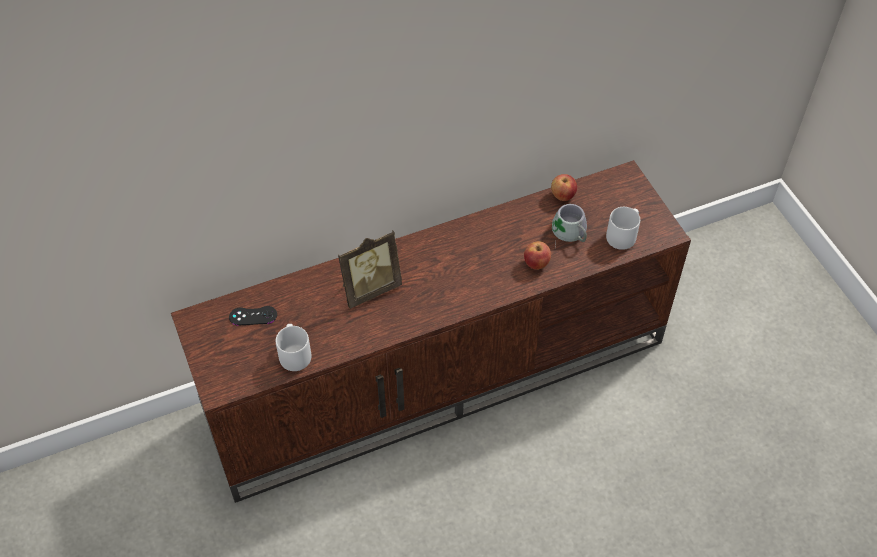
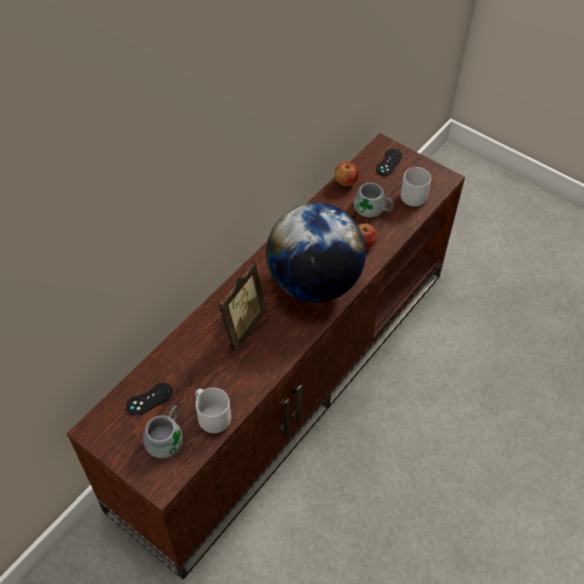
camera: 30 degrees left, 0 degrees up
none -> grey mug [143,405,196,458]
none -> globe [266,203,366,302]
none -> black game controller [376,149,402,176]

